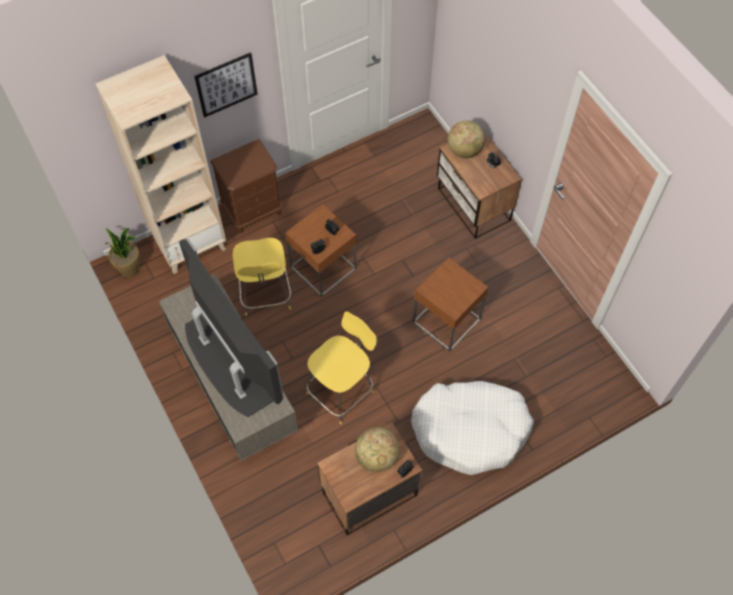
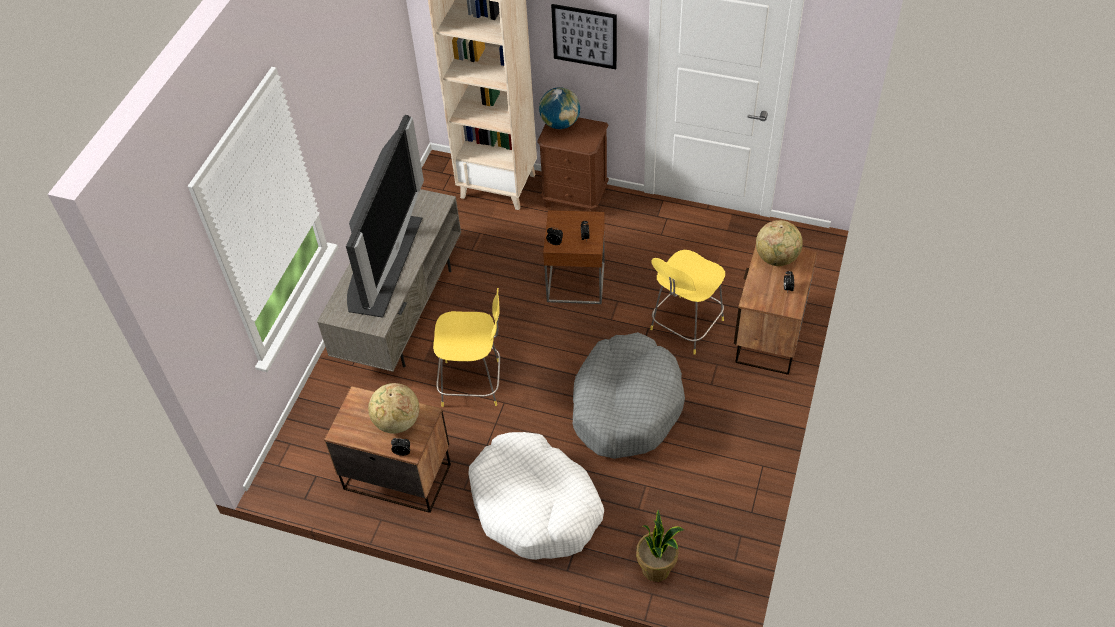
camera: 50 degrees right, 10 degrees down
potted plant [105,228,140,277] -> potted plant moved to [636,510,684,582]
yellow stool [233,238,291,316] -> yellow stool moved to [650,250,725,355]
brown side table [413,257,488,351] -> grey dog bed [573,332,685,459]
none -> globe [539,87,580,129]

